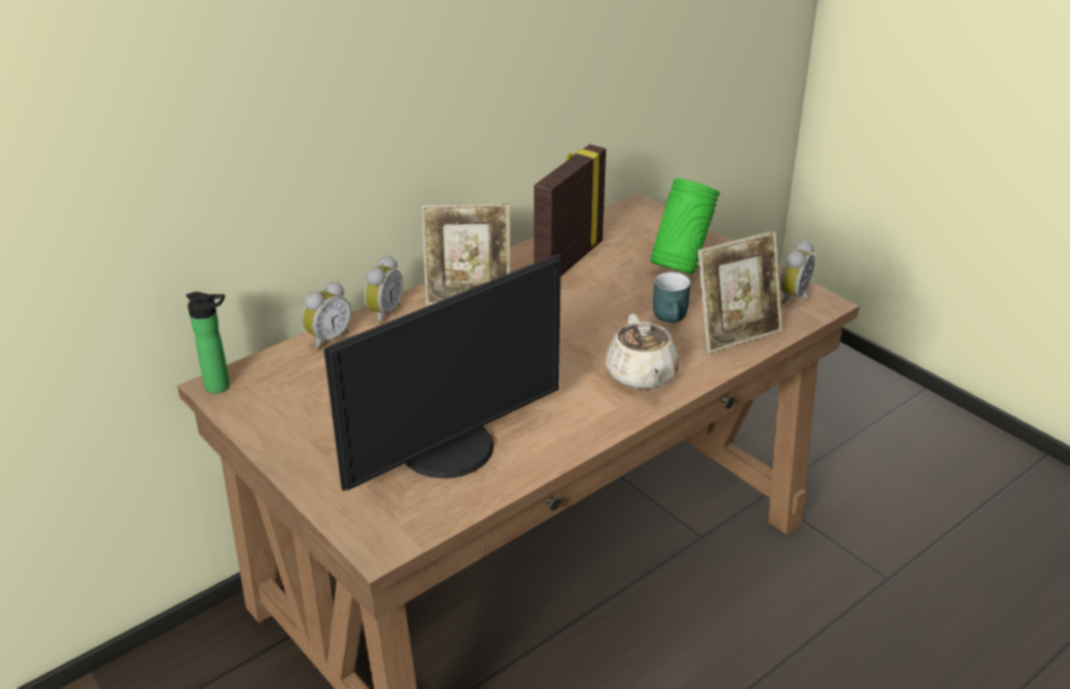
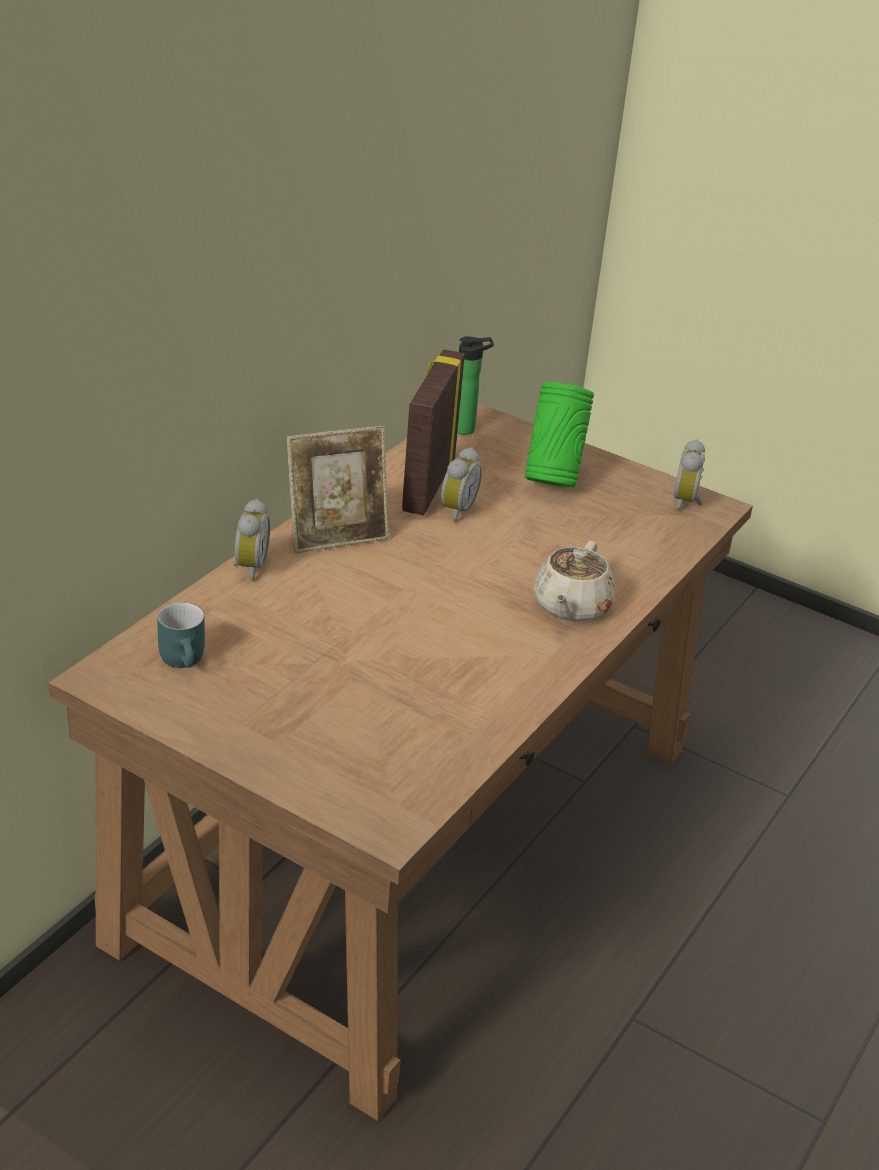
camera: 20 degrees left, 0 degrees up
bottle [186,292,230,393] -> bottle moved to [457,336,494,435]
alarm clock [302,281,351,350] -> alarm clock moved to [441,447,482,522]
monitor [324,254,561,491] -> none
beige teapot [606,314,679,389] -> beige teapot turned 45 degrees clockwise [534,541,615,622]
turquoise mug [653,272,691,323] -> turquoise mug moved to [157,602,205,668]
picture frame [698,231,782,354] -> none

